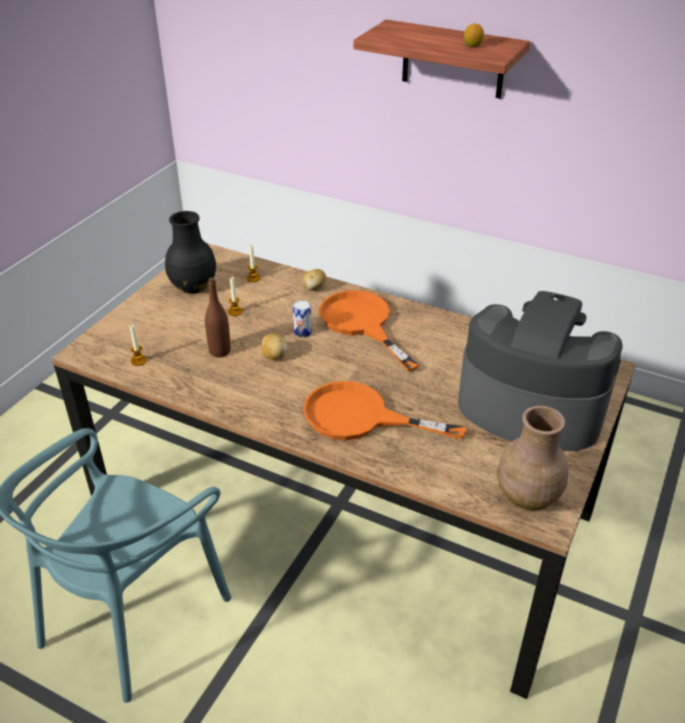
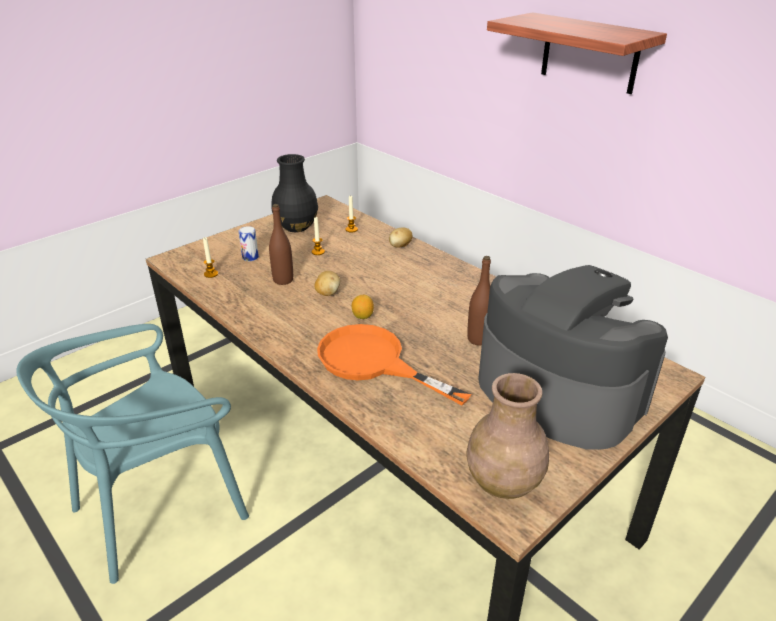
camera: 20 degrees right, 5 degrees down
can [293,301,312,338] -> can moved to [238,226,259,261]
orange frying pan [319,290,419,372] -> none
lemon [464,24,484,47] -> lemon moved to [352,295,374,319]
none -> brown bottle [467,256,491,346]

